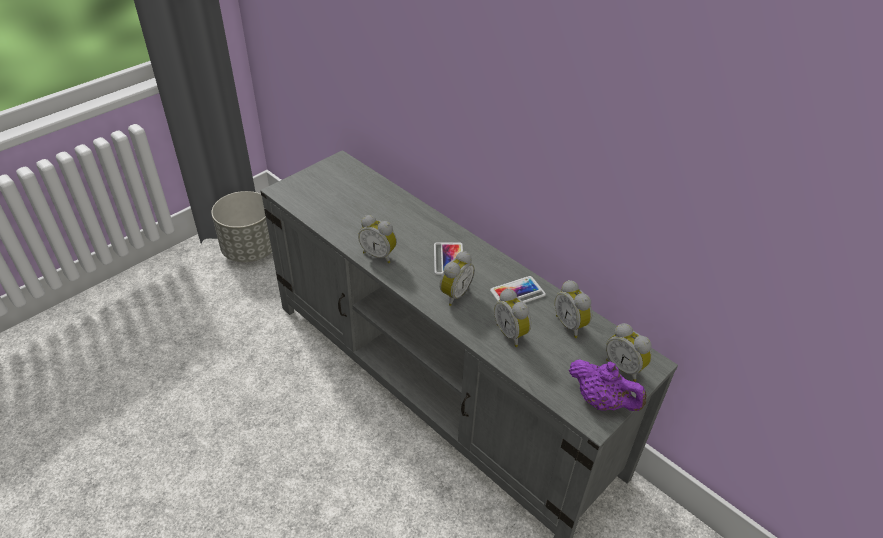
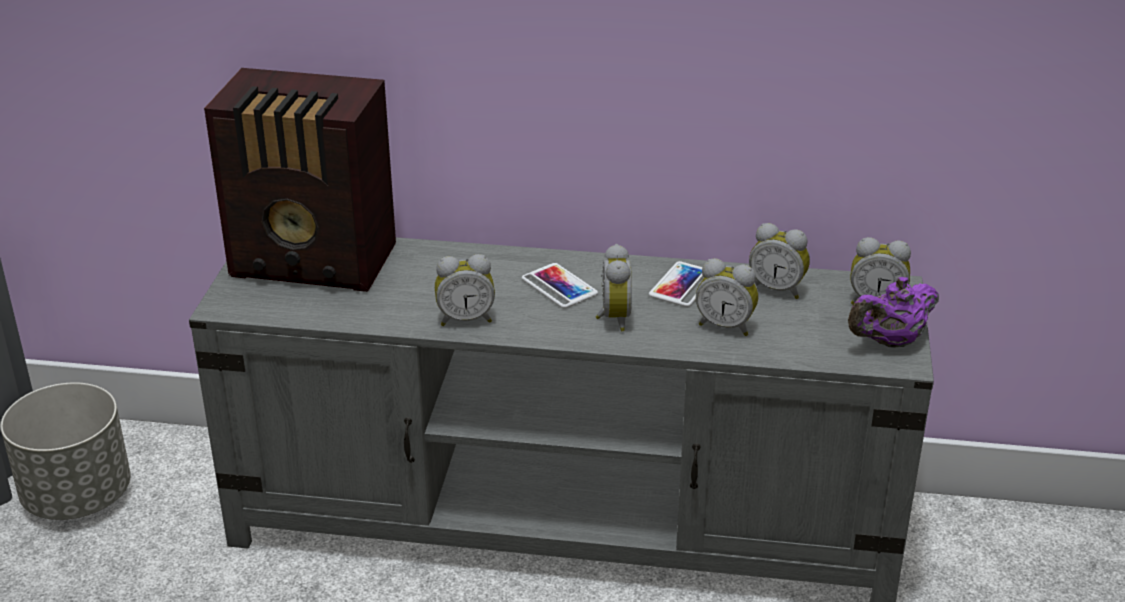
camera: 35 degrees left, 10 degrees down
purple teapot [569,359,647,411] -> purple teapot turned 150 degrees clockwise [848,277,939,348]
none -> radio [204,68,396,292]

